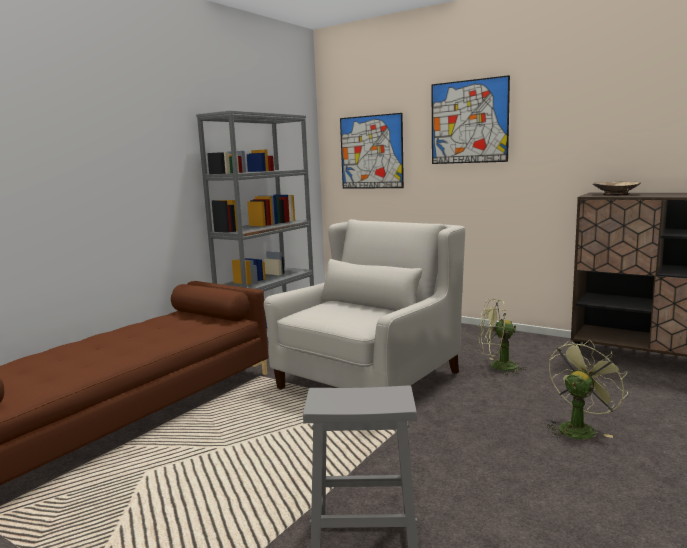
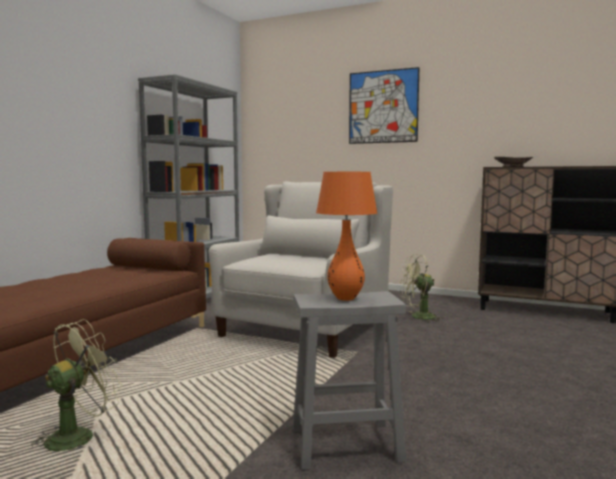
camera: 10 degrees left, 5 degrees down
picture [340,113,404,188] -> none
green fan [546,340,628,439] -> green fan moved to [29,319,123,451]
none -> orange table lamp [316,172,377,301]

